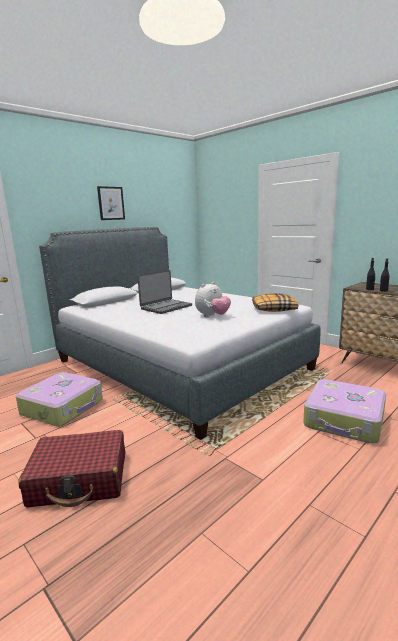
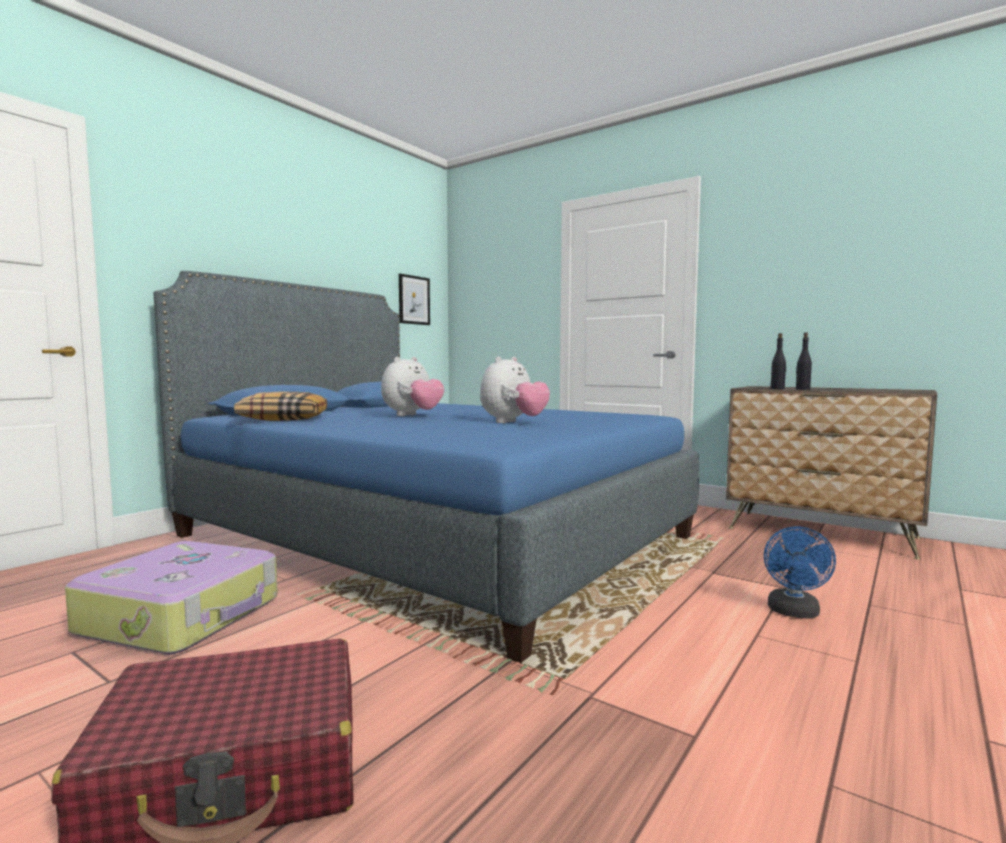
camera: 10 degrees left, 10 degrees down
grey bed [39,227,320,440] -> blue bed [154,271,699,664]
picture [97,186,125,220] -> picture moved to [399,274,430,325]
laptop [137,270,192,314] -> plush toy [381,357,444,416]
pillow [252,293,298,312] -> pillow moved to [234,391,327,421]
suitcase [303,379,386,443] -> blue fan [764,526,836,619]

